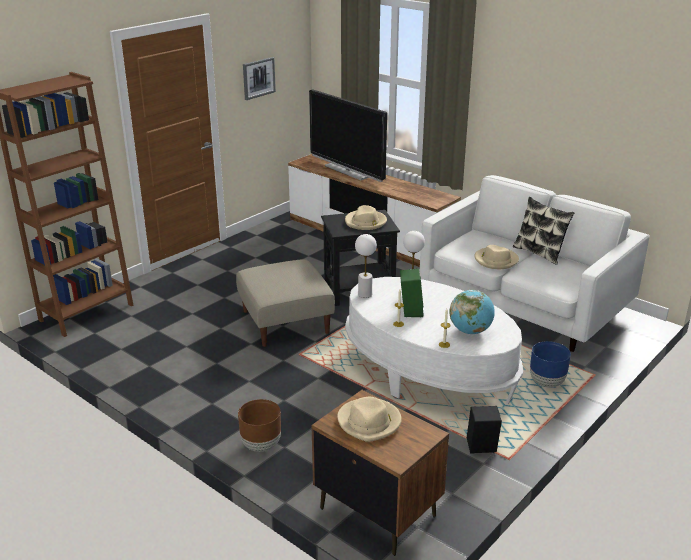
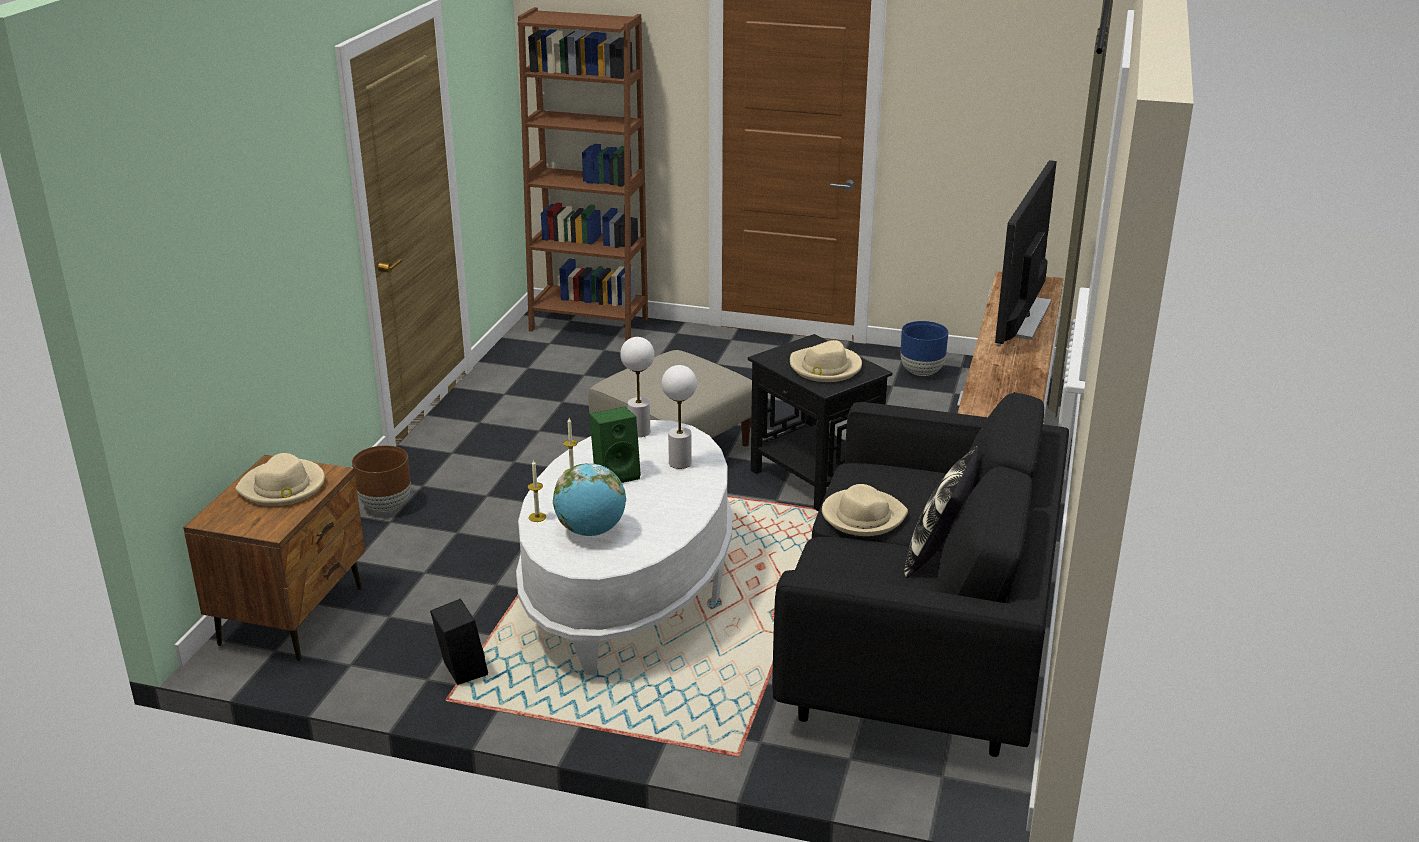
camera: 65 degrees right, 0 degrees up
picture [243,57,276,100] -> none
white sofa [420,175,650,352] -> black sofa [772,392,1069,757]
blue planter [530,341,571,388] -> blue planter moved to [901,321,948,376]

